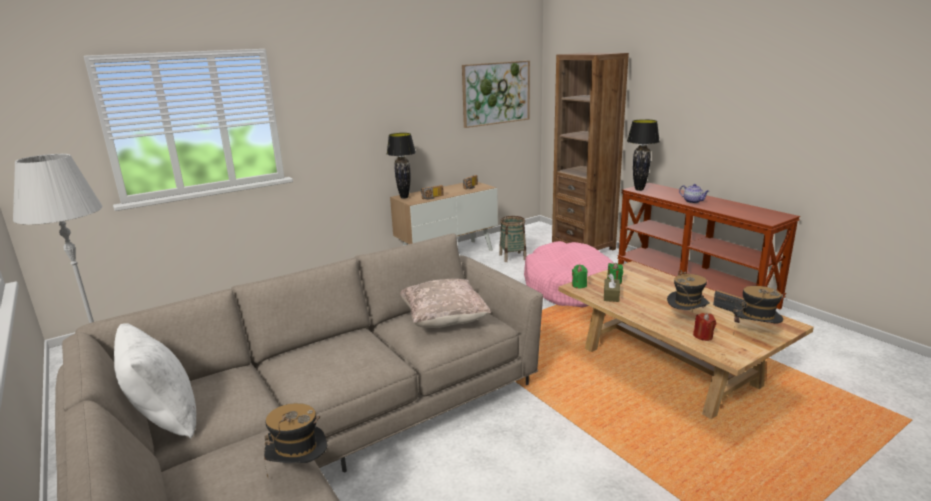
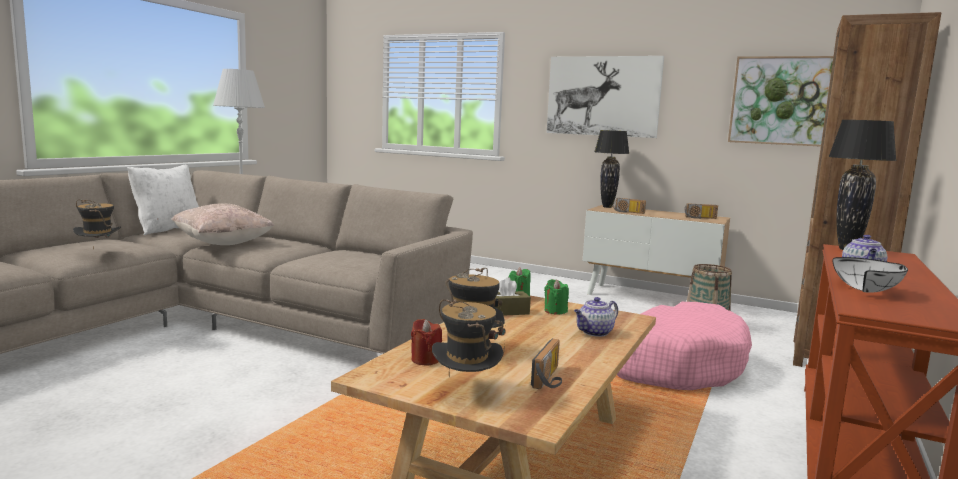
camera: 60 degrees right, 10 degrees down
beige pillow [400,279,491,328] -> beige pillow moved to [171,203,274,245]
none -> picture [546,56,664,138]
none -> teapot [574,297,618,337]
none -> white bowl [832,257,908,293]

